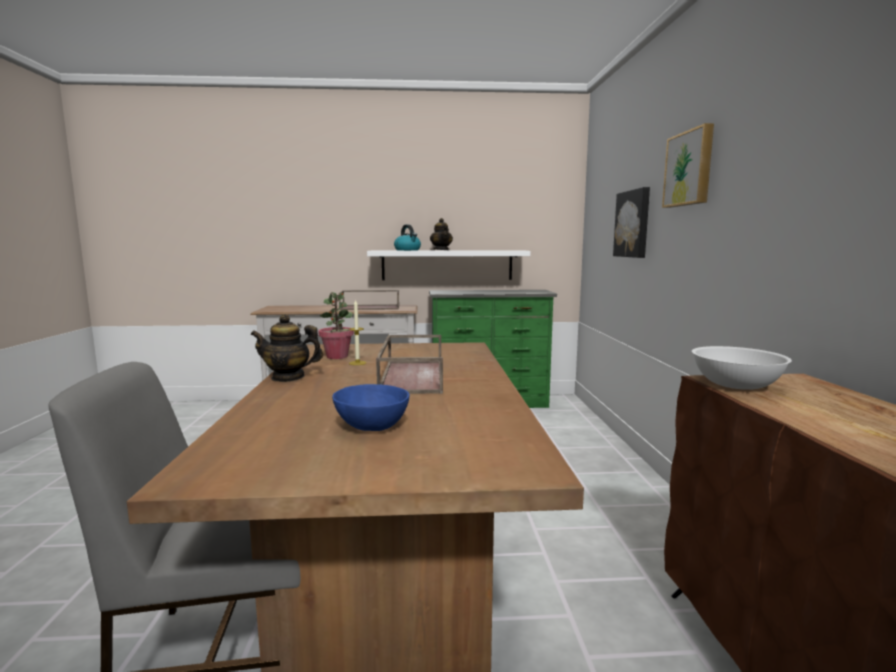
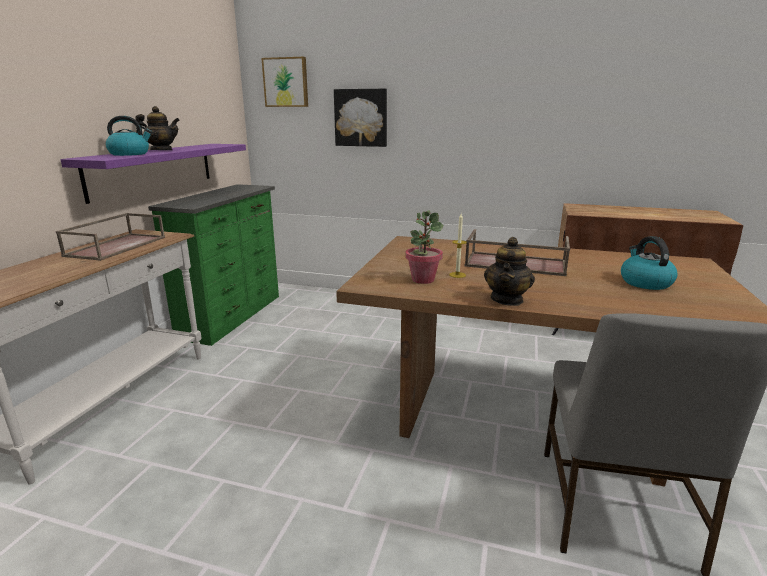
camera: 70 degrees left, 10 degrees up
blue bowl [332,384,410,431] -> kettle [621,236,677,290]
white shelf [367,250,530,280] -> purple shelf [60,144,246,204]
picture [662,123,714,208] -> picture moved to [261,57,308,107]
white bowl [692,346,792,390] -> none

